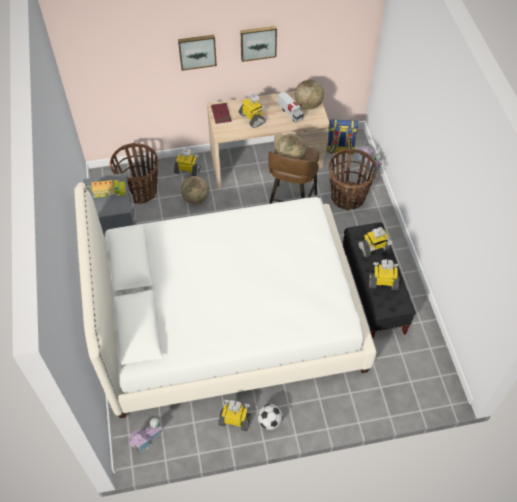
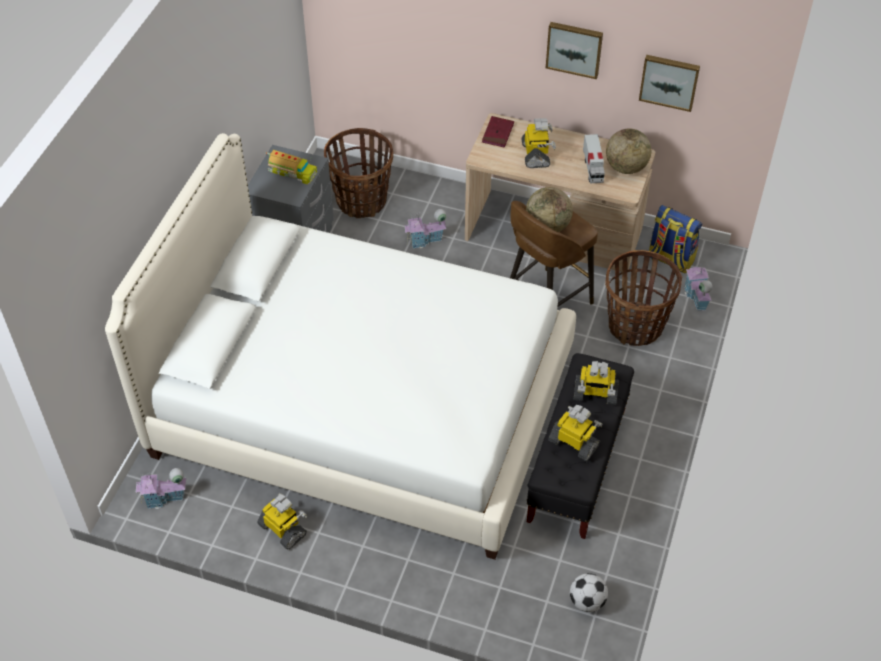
camera: 30 degrees right, 5 degrees down
toy robot [174,148,201,176] -> none
picture [178,35,217,71] -> picture moved to [639,55,700,112]
globe [181,176,209,204] -> toy house [403,209,446,248]
football [258,404,283,430] -> football moved to [570,573,608,612]

